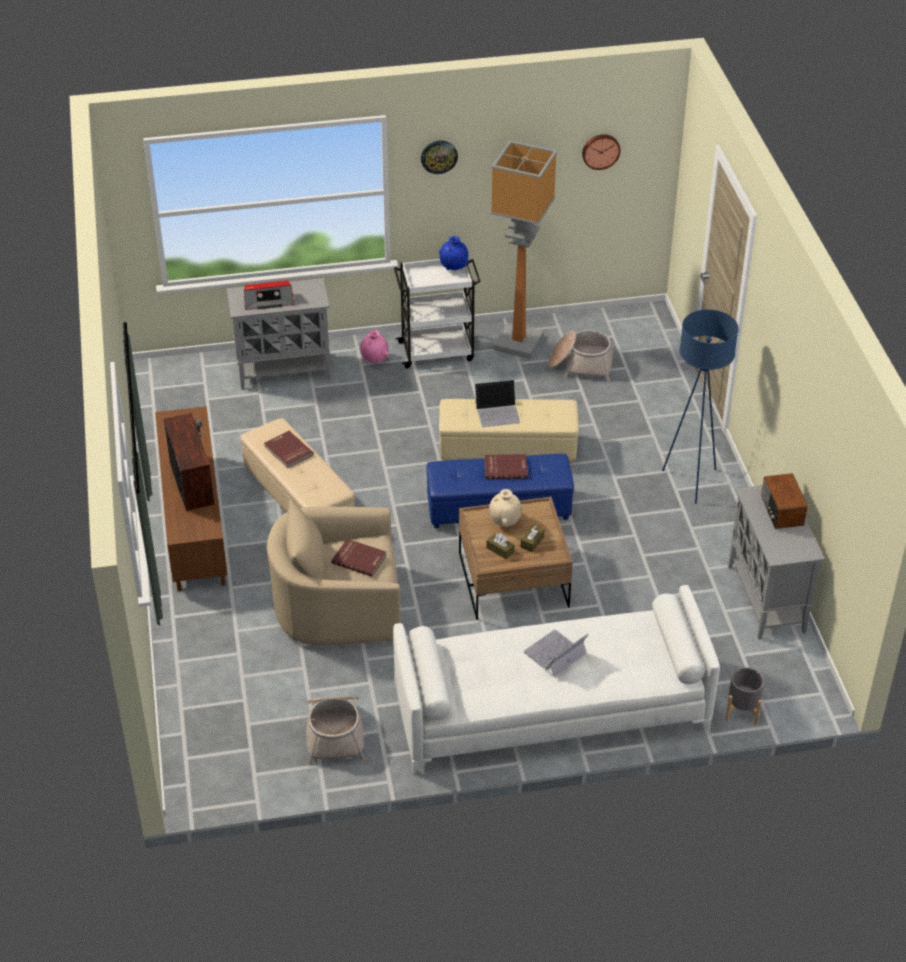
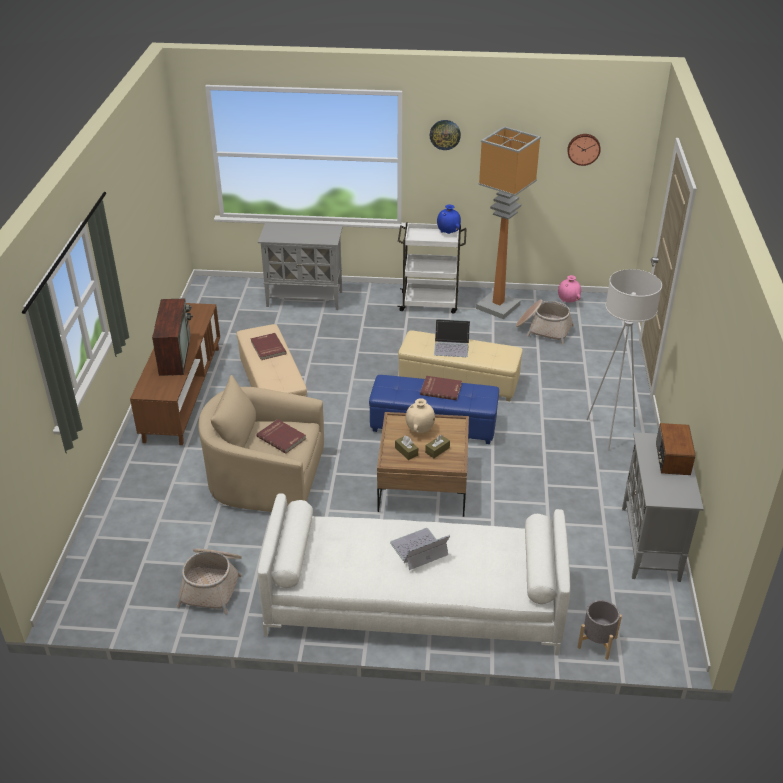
camera: 15 degrees right, 5 degrees down
radio [244,281,294,310] -> none
pink vase [360,330,389,363] -> pink vase moved to [558,275,581,303]
blue floor lamp [662,310,738,504] -> white floor lamp [586,269,662,451]

